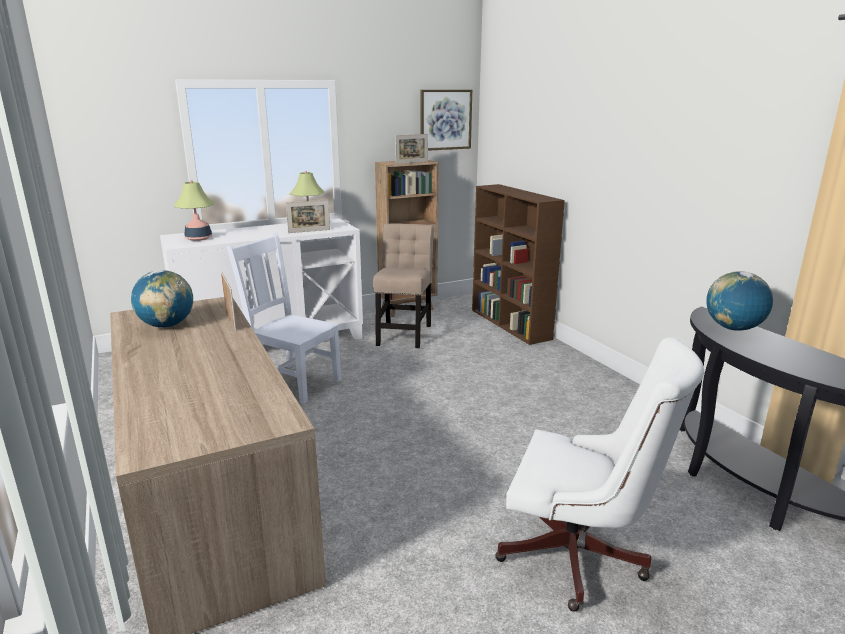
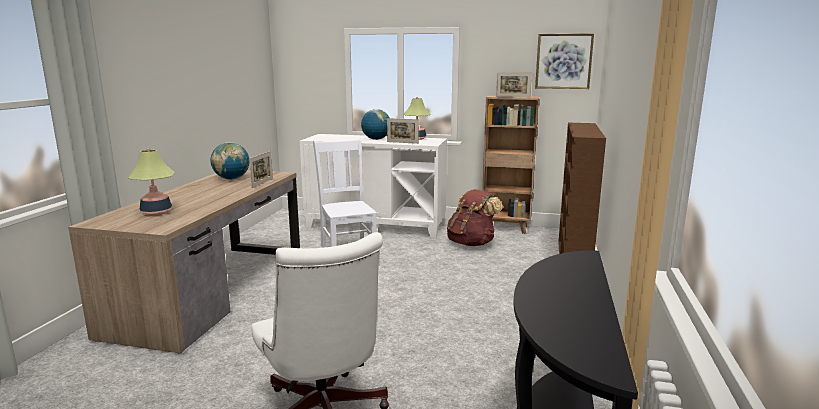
camera: 40 degrees right, 5 degrees down
table lamp [173,180,215,241] -> table lamp moved to [128,148,174,215]
beige chair [373,224,434,348] -> brown backpack [447,189,503,246]
globe [706,271,773,331] -> globe moved to [361,109,389,140]

